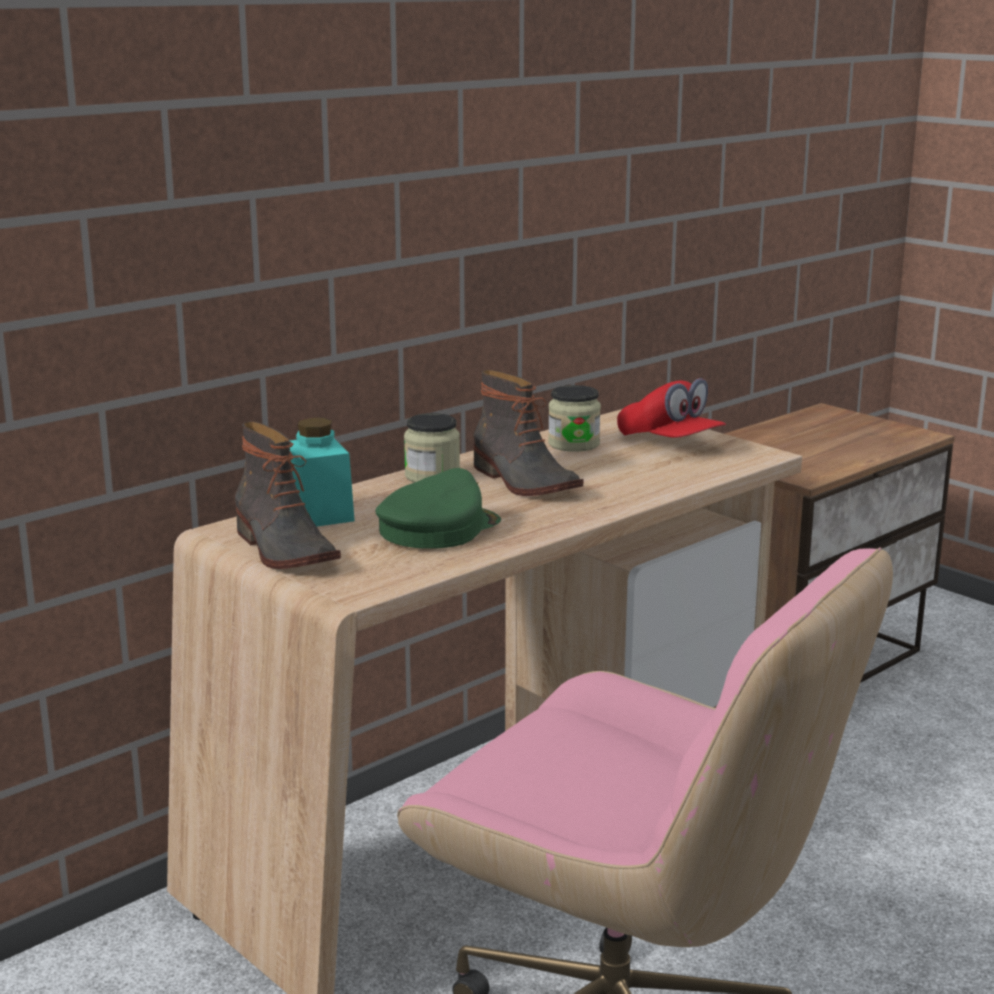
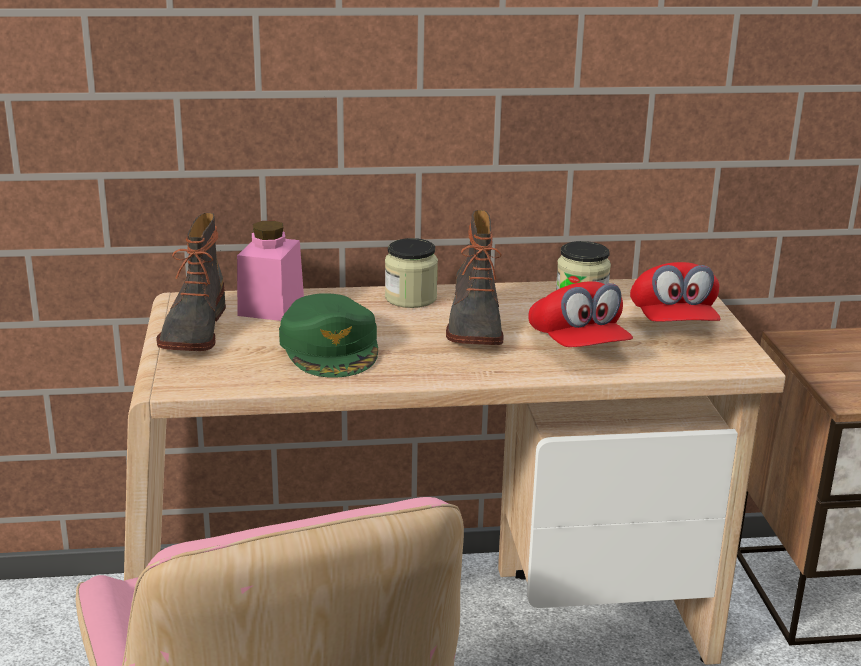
camera: 35 degrees right, 5 degrees up
turquoise jar [289,418,355,527] -> pink jar [237,220,304,321]
green cap [376,468,501,549] -> green cap turned 90 degrees clockwise [279,293,378,378]
none -> red cap [528,281,633,347]

